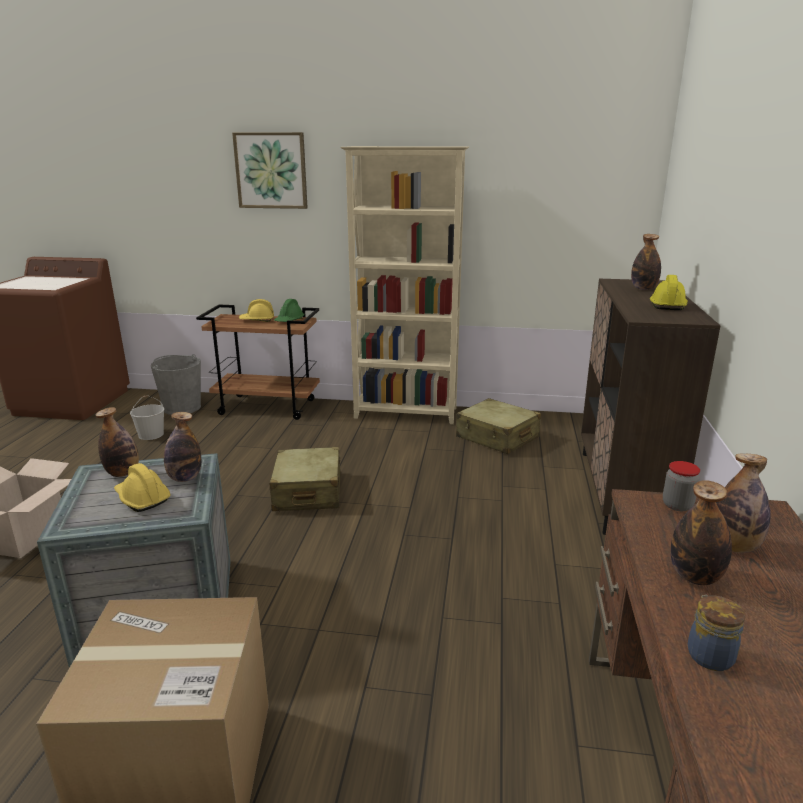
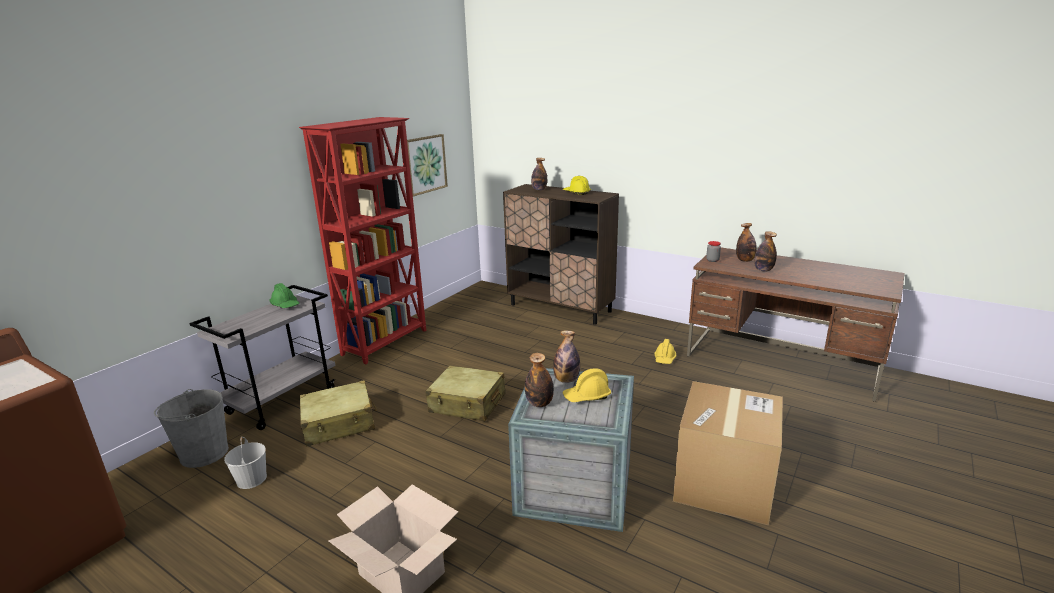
camera: 65 degrees left, 0 degrees up
brown cart [196,305,320,420] -> grey cart [189,285,335,430]
picture [232,132,308,209] -> picture moved to [407,134,448,196]
yellow hard hat [239,299,274,322] -> yellow hard hat moved to [655,339,676,364]
beige bookcase [340,146,469,424] -> red bookcase [299,117,426,364]
beige suitcase [456,398,541,454] -> beige suitcase moved to [300,380,377,447]
jar [688,595,745,671] -> none

